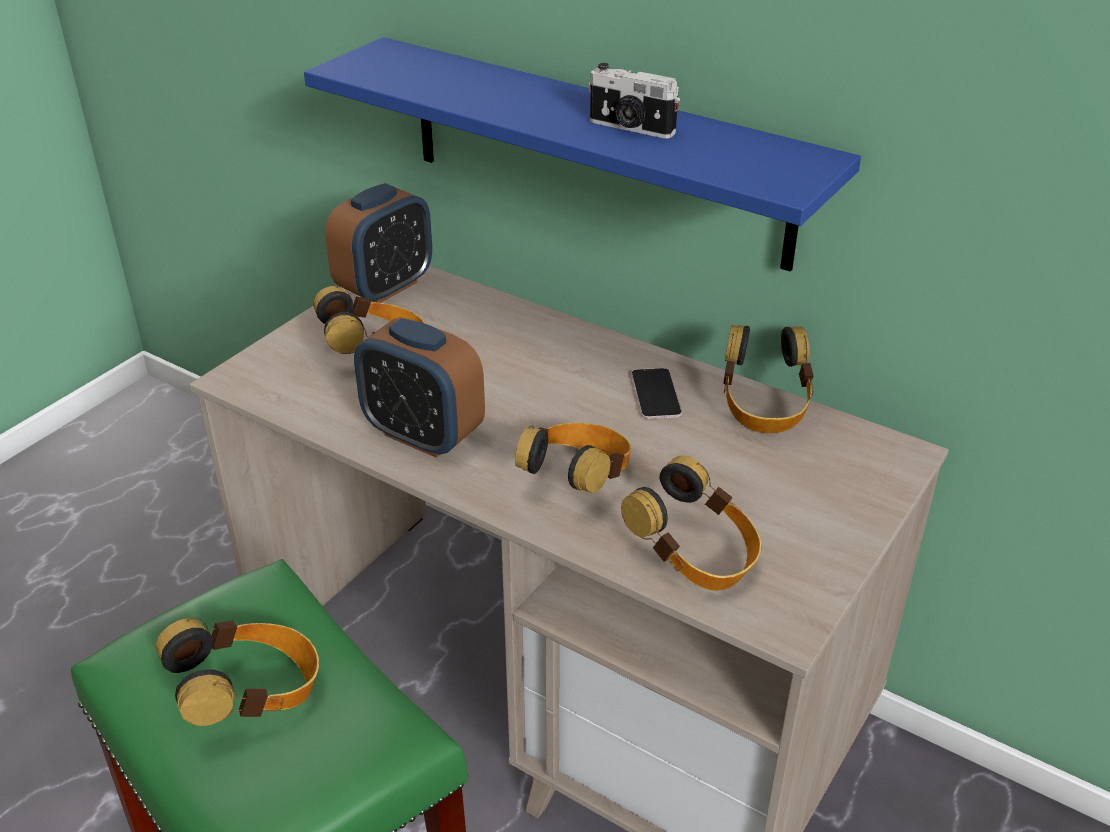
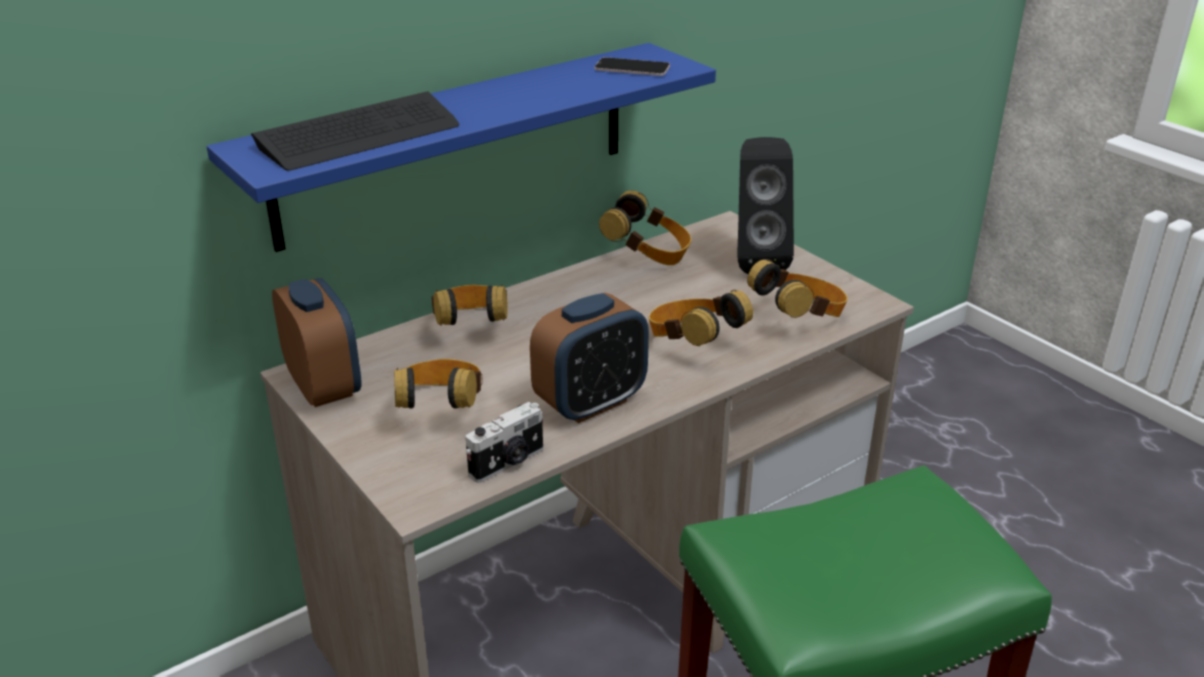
camera: 70 degrees left, 5 degrees down
headphones [156,618,319,726] -> headphones moved to [432,285,508,326]
camera [589,63,680,139] -> camera moved to [466,402,543,483]
phone [631,368,682,419] -> phone moved to [594,57,670,76]
none -> keyboard [251,91,459,171]
none -> black speaker [737,137,794,274]

